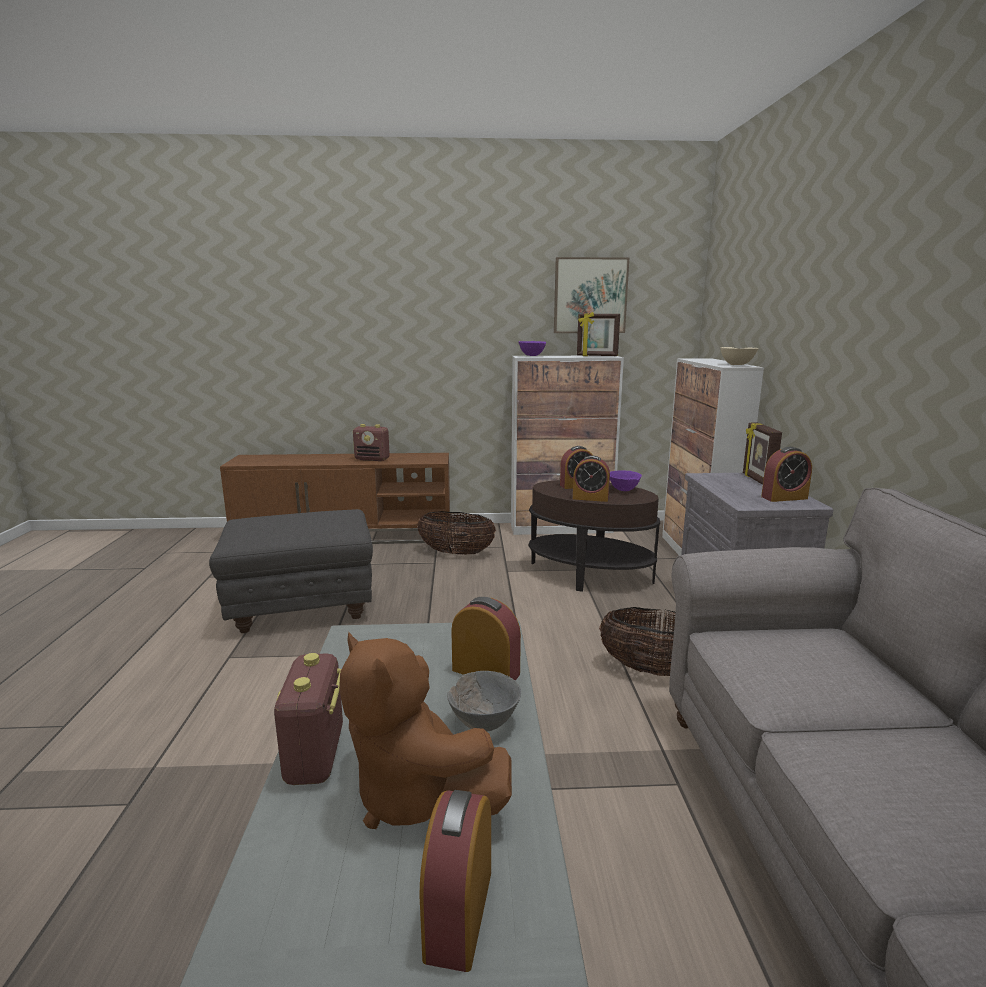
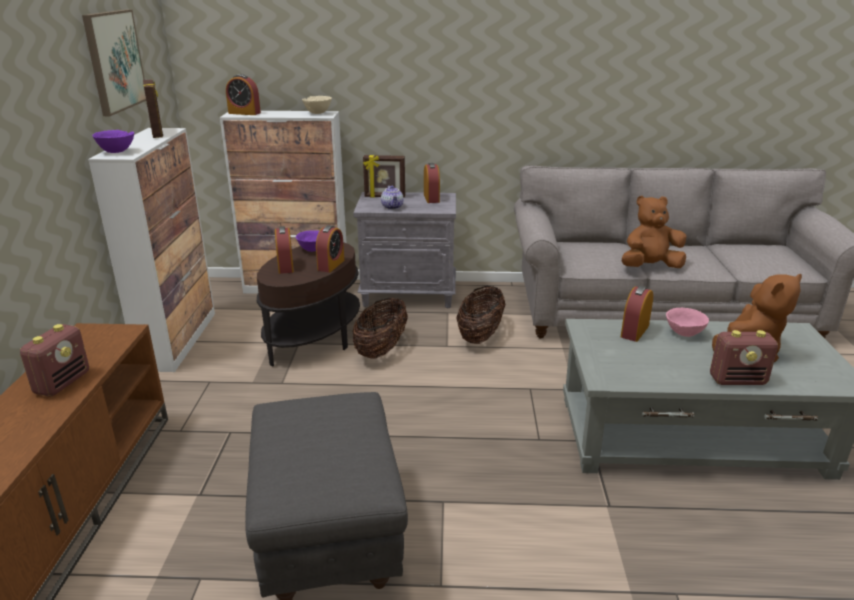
camera: 85 degrees left, 10 degrees up
basket [417,511,496,555] -> basket moved to [352,297,408,359]
alarm clock [420,790,491,972] -> alarm clock moved to [226,74,261,115]
grey bowl [447,671,521,731] -> pink bowl [666,308,709,337]
picture frame [577,312,620,356] -> picture frame turned 45 degrees counterclockwise [143,79,163,138]
none -> teapot [381,186,404,210]
none -> brown plush toy [622,196,687,268]

